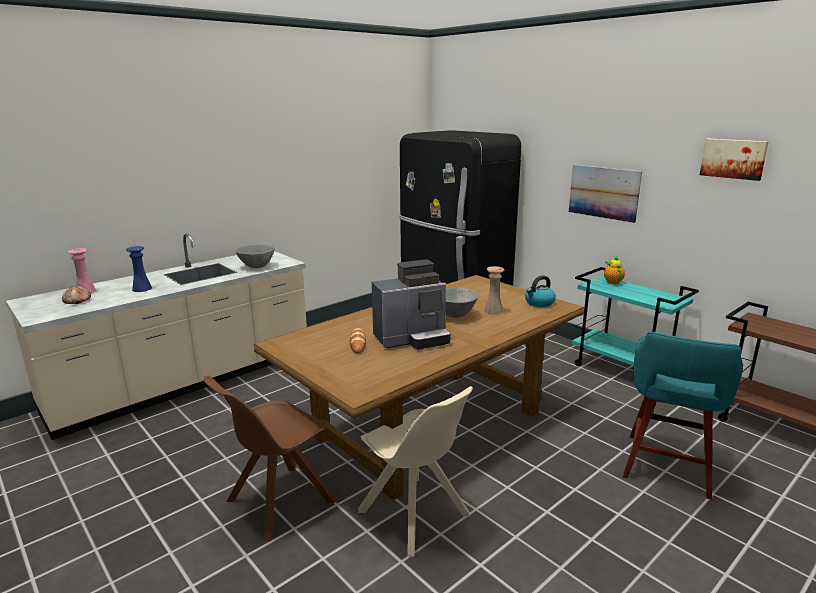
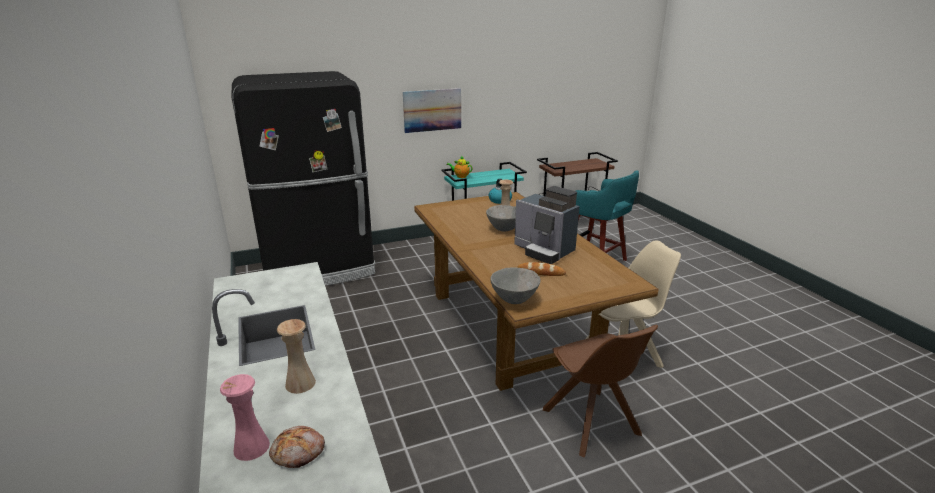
camera: 70 degrees left, 5 degrees up
blue vase [126,246,152,292] -> beige vase [277,319,316,394]
grey bowl [236,244,275,268] -> grey bowl moved to [490,267,540,304]
coffee machine [372,259,451,350] -> coffee machine turned 135 degrees clockwise [514,186,580,264]
picture [700,139,769,181] -> none

